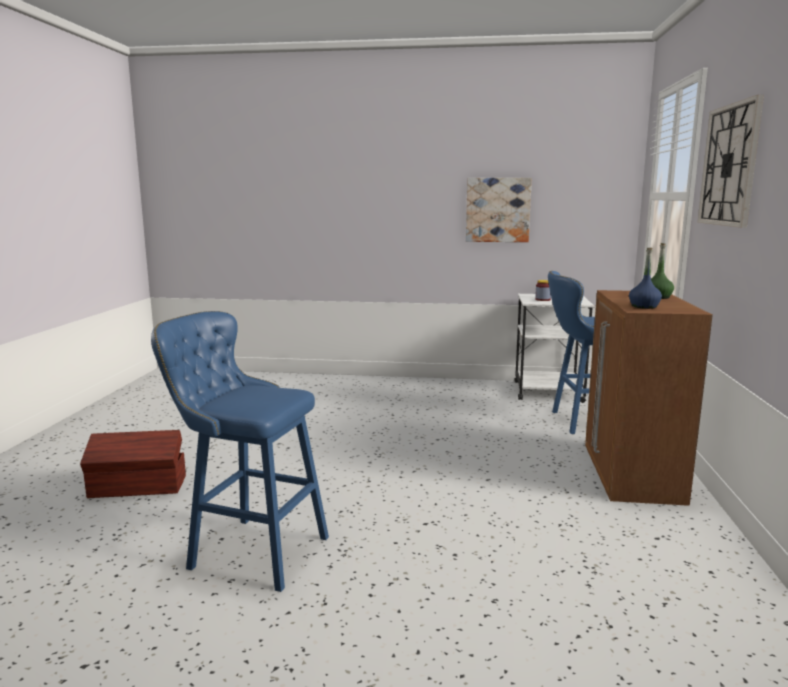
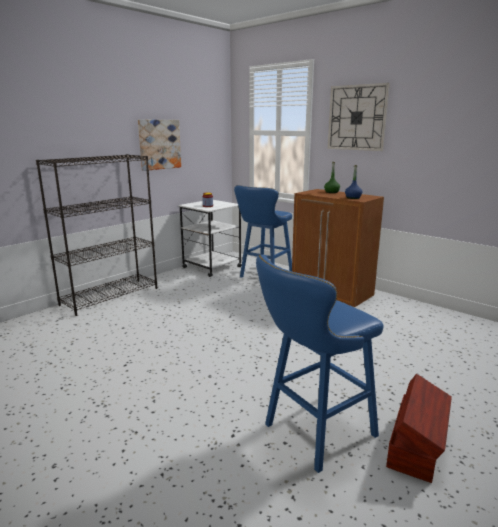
camera: 55 degrees left, 5 degrees up
brown storage box [80,430,186,498] -> brown storage box moved to [386,374,452,483]
none -> black bookcase [36,154,157,316]

